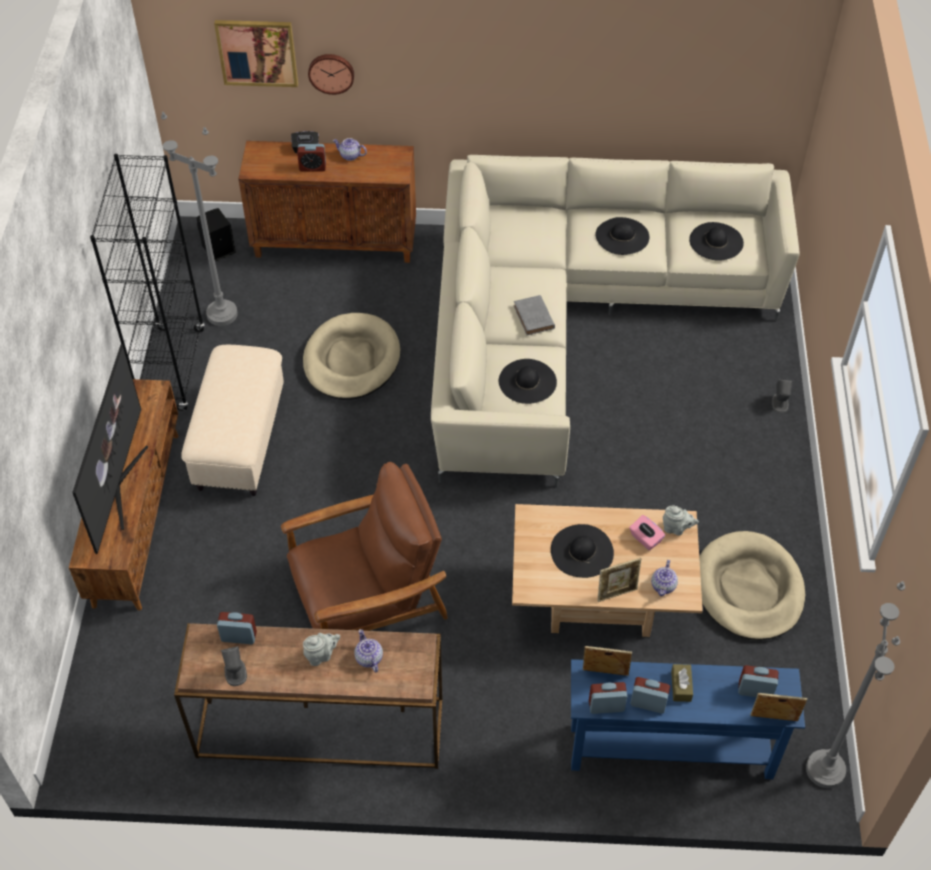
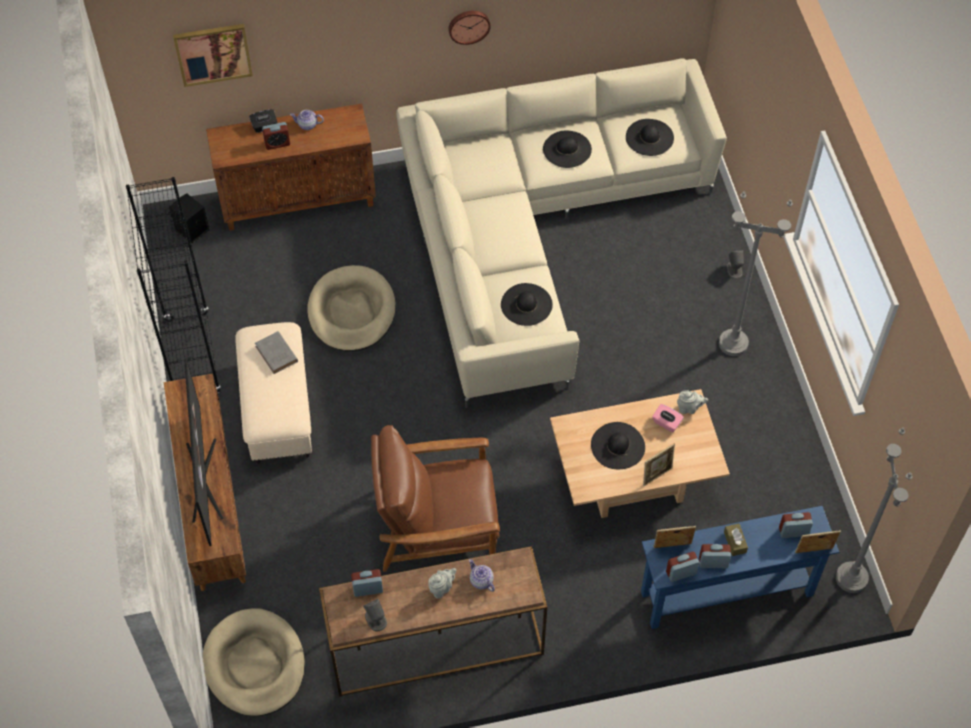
camera: 15 degrees left, 5 degrees up
grey floor lamp [161,112,238,326] -> grey floor lamp moved to [719,191,793,356]
brown armchair [281,462,448,631] -> brown armchair turned 150 degrees counterclockwise [371,425,500,572]
wall clock [308,54,354,95] -> wall clock moved to [448,11,491,45]
grey book [513,295,555,335] -> grey book moved to [255,331,298,374]
teapot [651,560,678,596] -> none
beige dog bed [699,531,805,640] -> beige dog bed moved to [203,608,305,716]

